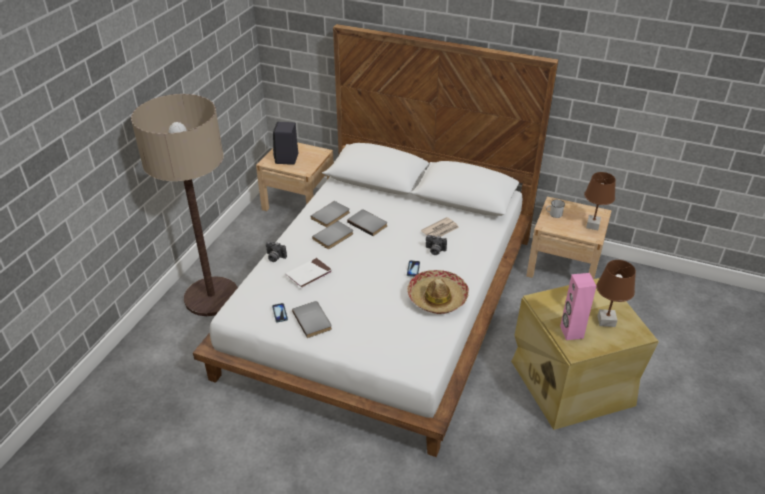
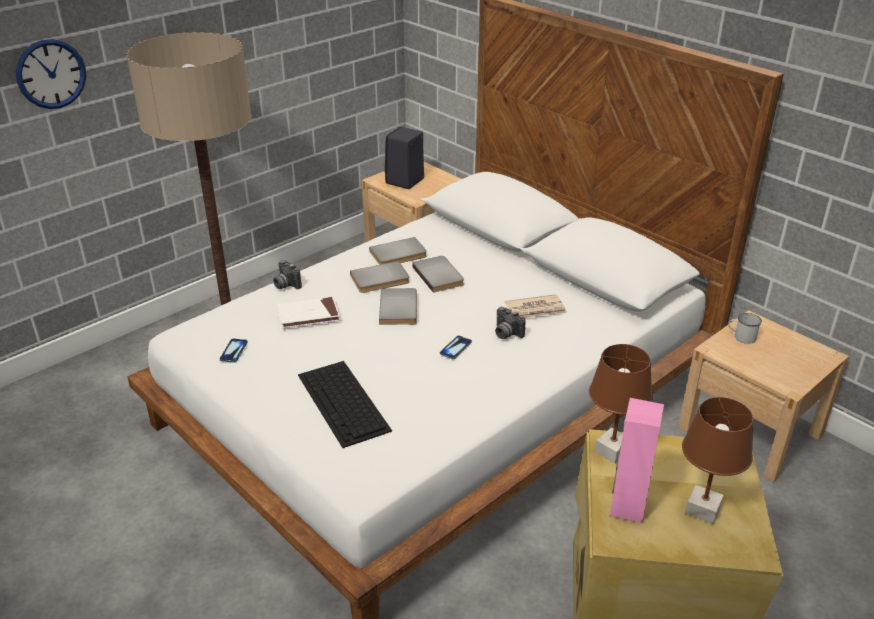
camera: 25 degrees right, 5 degrees down
grey book [292,301,332,338] -> grey book moved to [379,288,417,325]
hat [407,270,469,314] -> none
brown table lamp [584,172,616,230] -> brown table lamp moved to [589,344,653,464]
none -> wall clock [16,39,86,109]
none -> keyboard [298,361,392,448]

